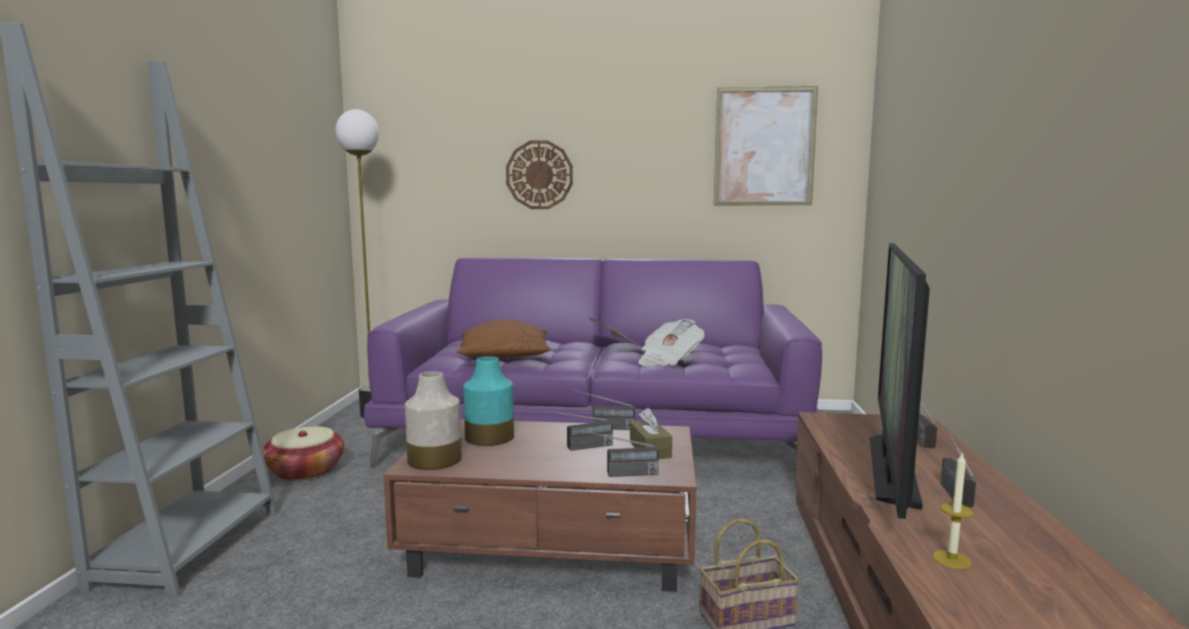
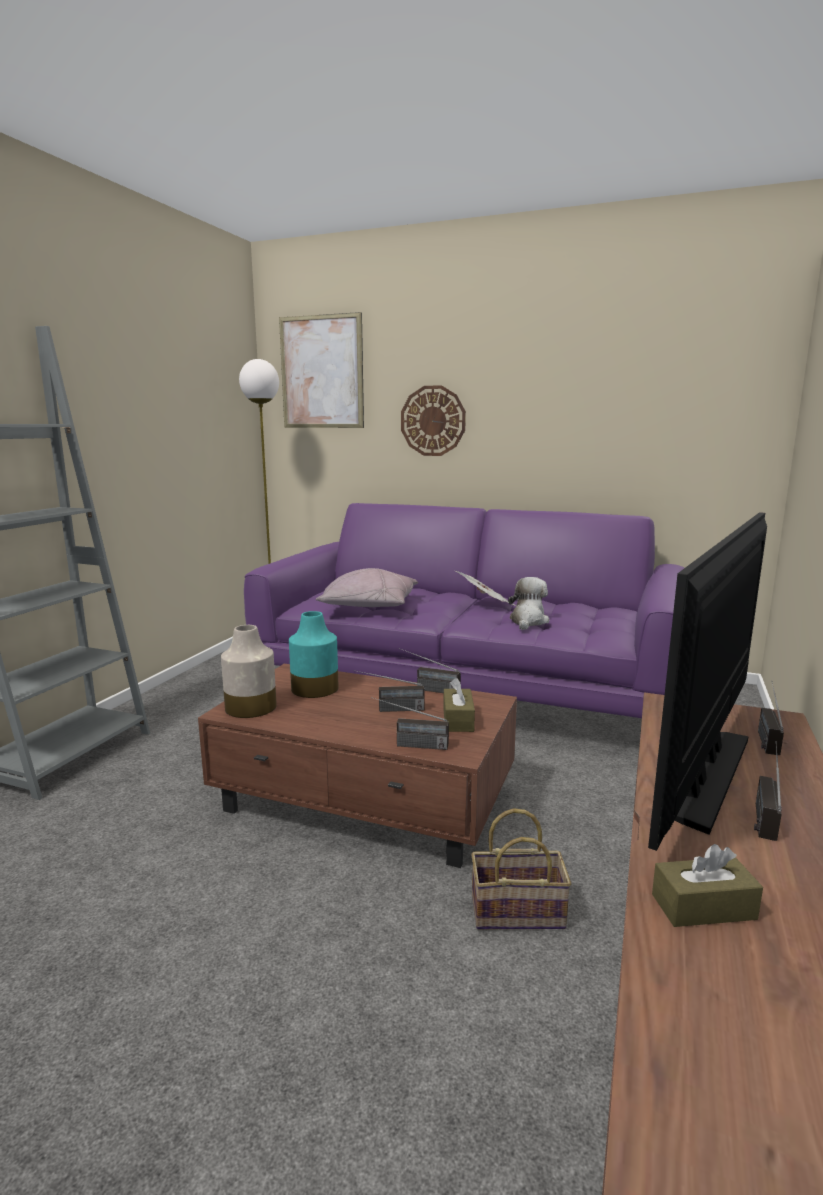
camera: 15 degrees right, 5 degrees up
basket [262,426,344,481] -> none
brown pillow [457,319,551,359] -> purple pillow [316,568,418,607]
newspaper [638,319,705,366] -> plush toy [508,577,549,630]
picture [714,86,818,206] -> picture moved to [279,312,364,428]
candle [933,452,974,569] -> brown tissue box [652,844,763,927]

